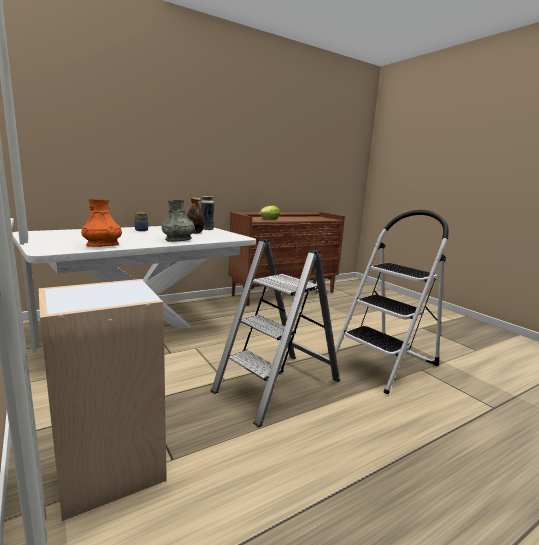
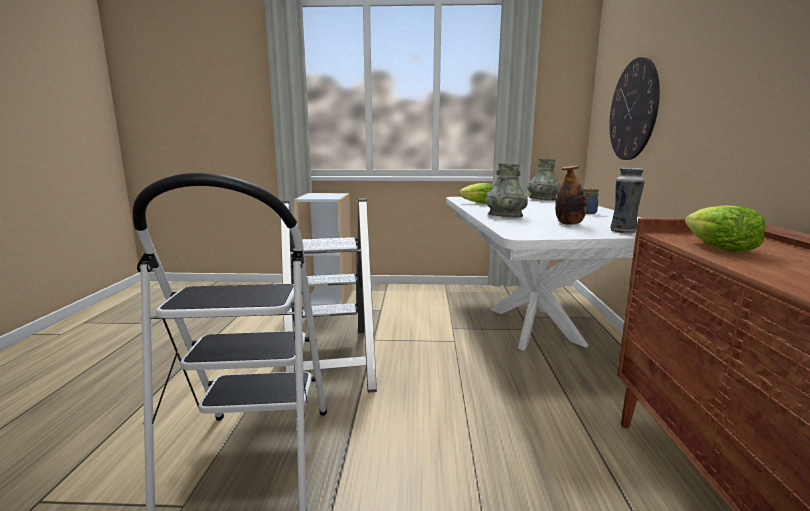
camera: 125 degrees right, 0 degrees up
orange vase [81,199,122,247] -> lettuce [459,183,493,204]
none -> grey vase [527,158,560,200]
none -> wall clock [609,57,660,160]

